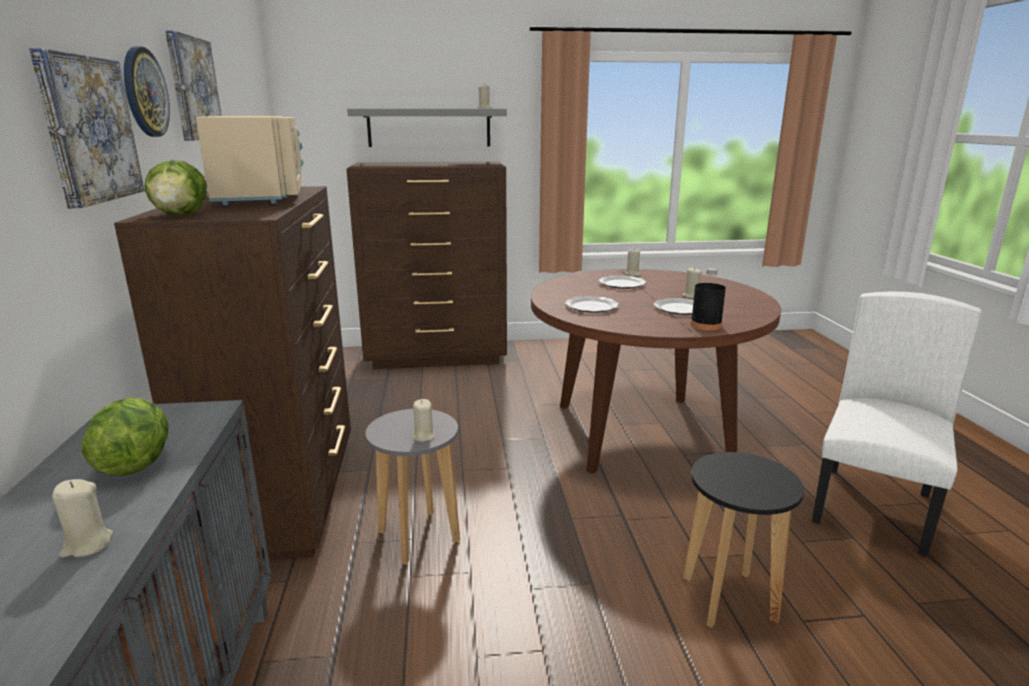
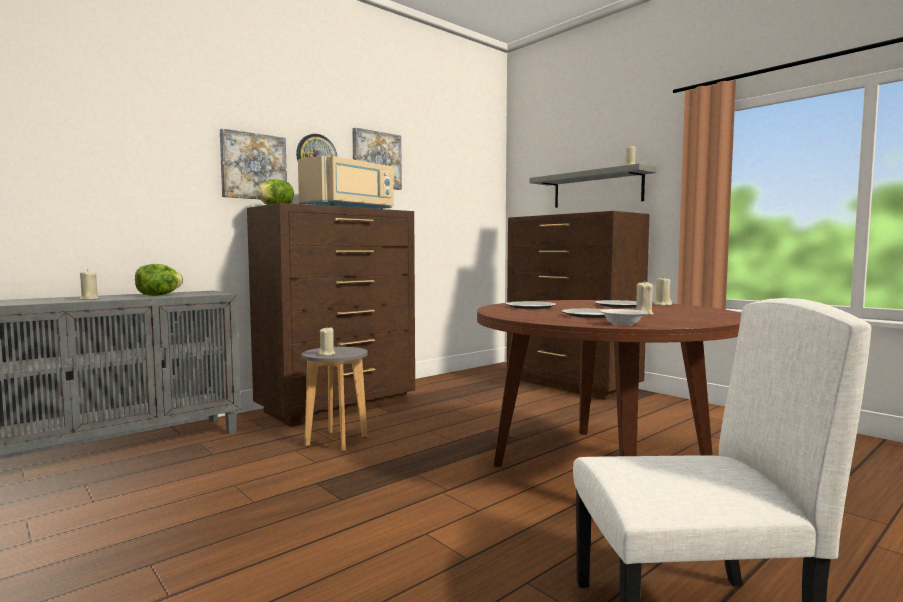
camera: 55 degrees right, 15 degrees down
black stool [683,452,804,628] -> none
black bottle [691,268,726,330] -> none
none -> white bowl [600,309,647,325]

